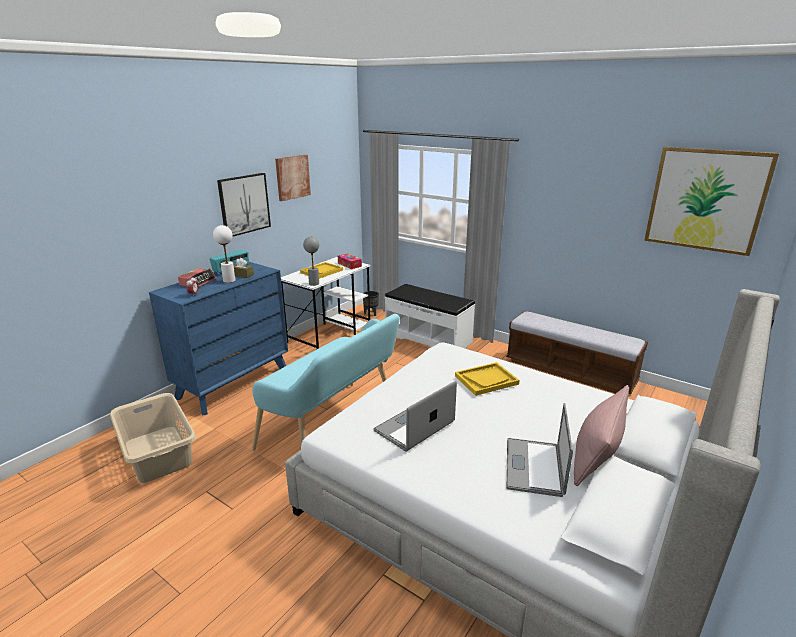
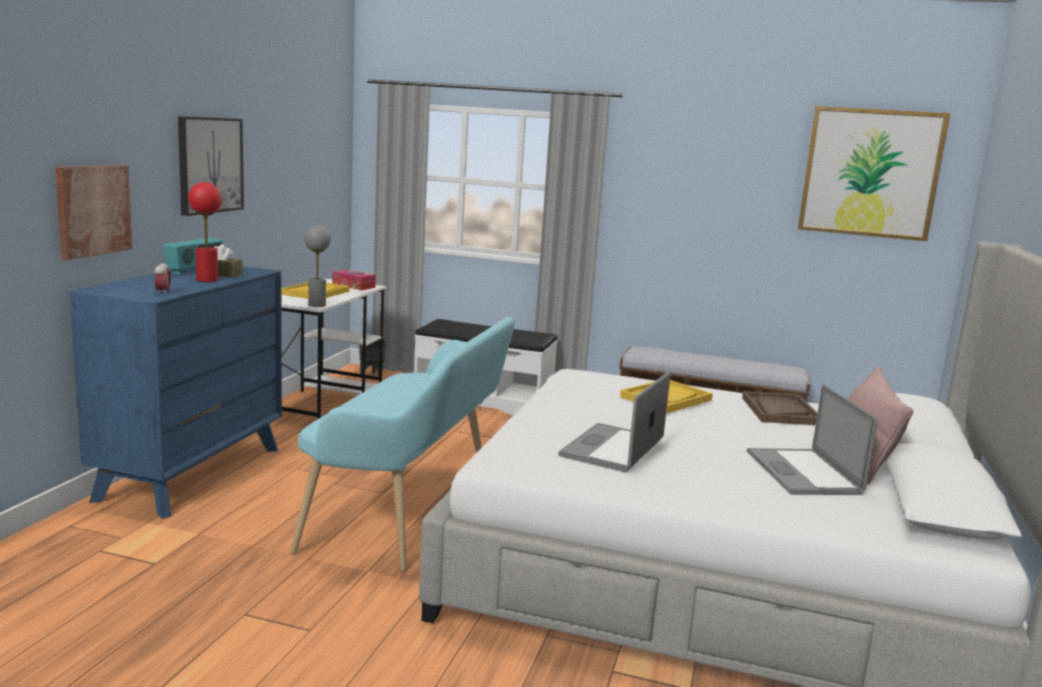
camera: 20 degrees left, 10 degrees down
beige laundry basket [110,393,196,483] -> none
alarm clock [178,268,217,287] -> none
white table lamp [213,225,235,283] -> red table lamp [188,182,222,282]
picture [275,155,311,201] -> picture moved to [55,165,132,260]
none -> brown tray [742,391,817,425]

